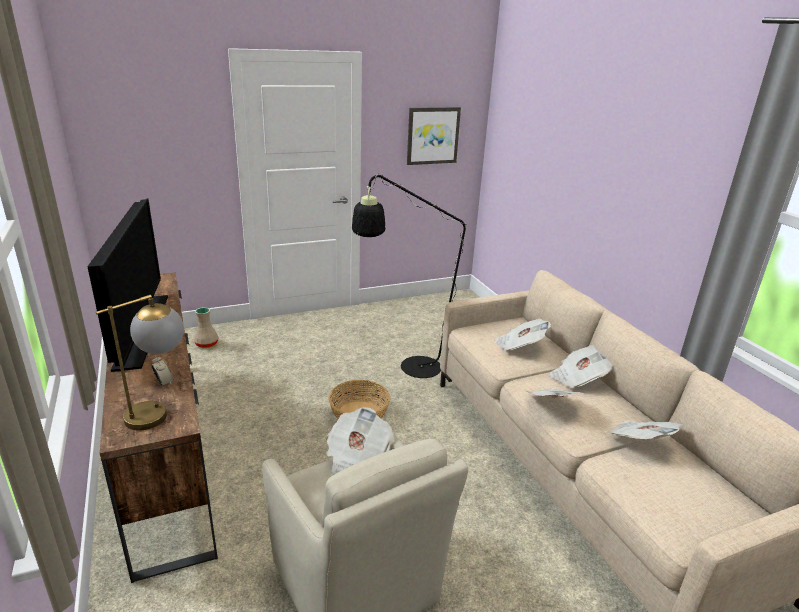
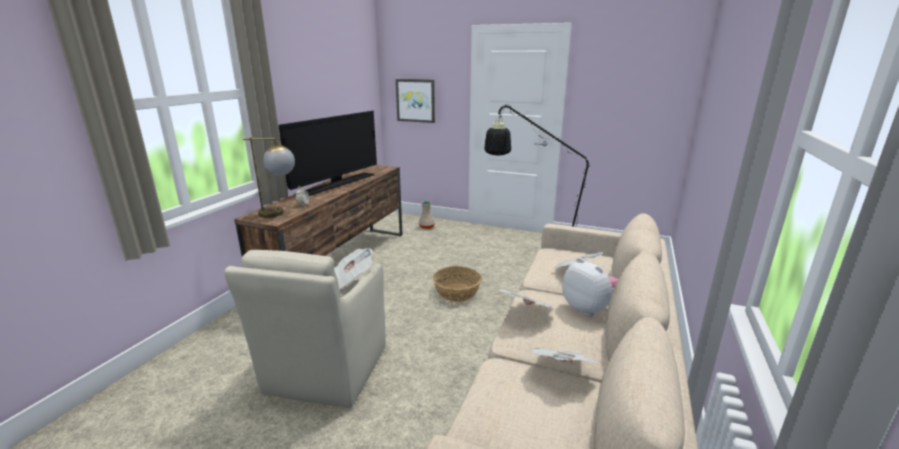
camera: 45 degrees right, 5 degrees down
picture [407,107,461,165] -> picture moved to [396,79,435,123]
newspaper [549,345,613,389] -> plush toy [562,258,618,317]

